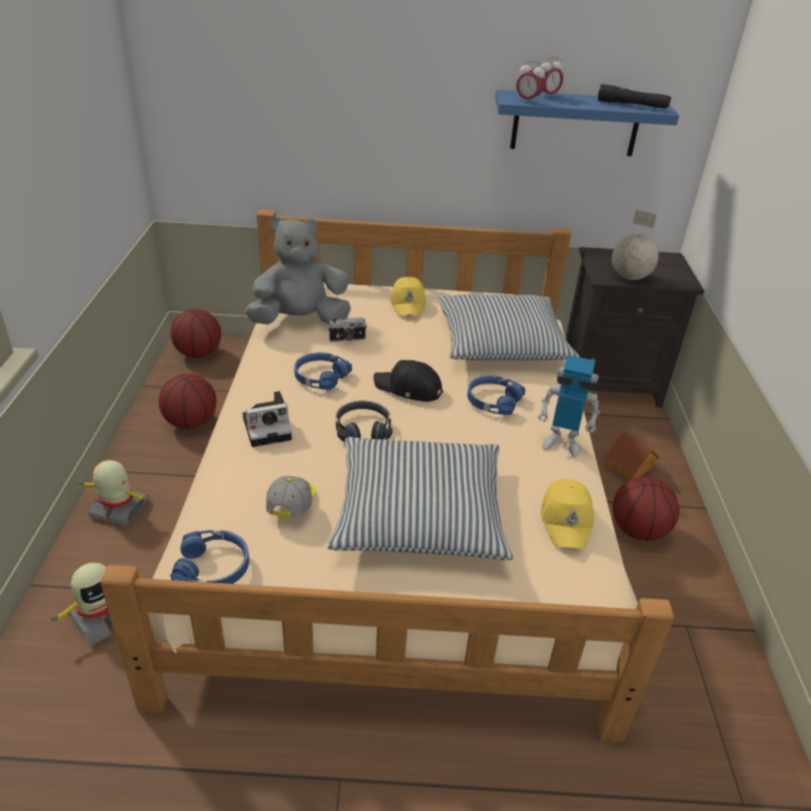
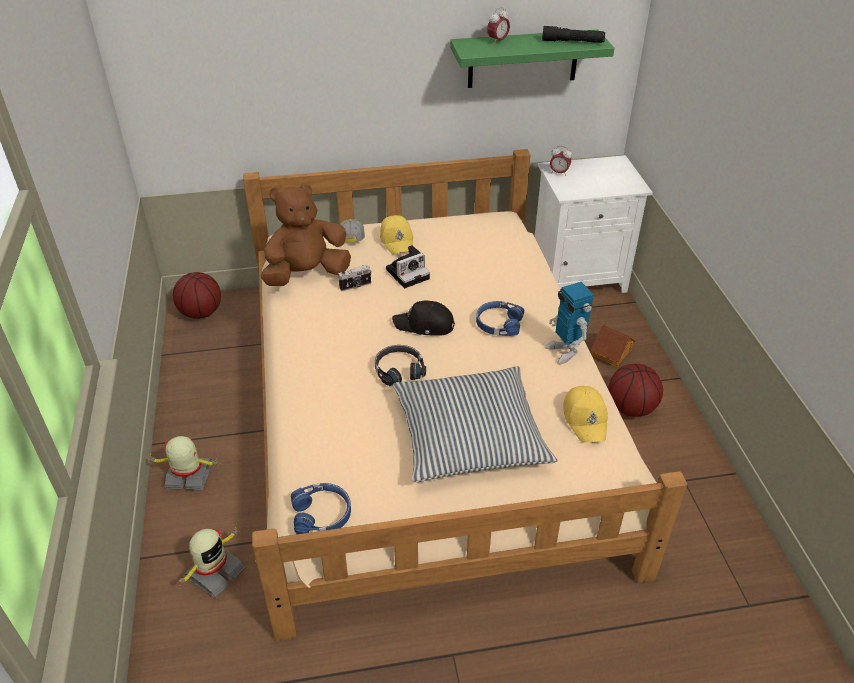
camera: 10 degrees left, 5 degrees up
basketball [159,374,217,429] -> none
camera [243,391,292,447] -> camera moved to [386,245,430,288]
grey plush toy [245,217,351,325] -> brown plush toy [261,183,351,286]
cap [266,476,316,518] -> cap moved to [340,219,365,242]
blue headphones [294,352,352,390] -> none
pillow [437,294,580,361] -> none
blue shelf [495,90,679,156] -> green shelf [450,29,615,88]
alarm clock [516,61,545,104] -> alarm clock moved to [550,146,572,176]
toy robot [538,355,600,457] -> toy robot turned 60 degrees clockwise [545,282,594,364]
black nightstand [566,247,704,408] -> white nightstand [535,155,653,293]
globe [612,209,659,280] -> none

